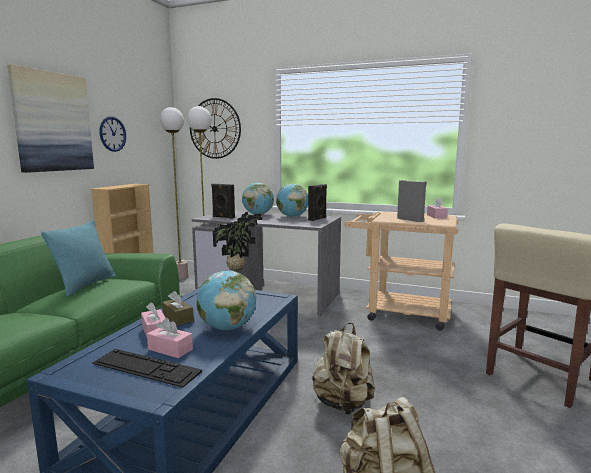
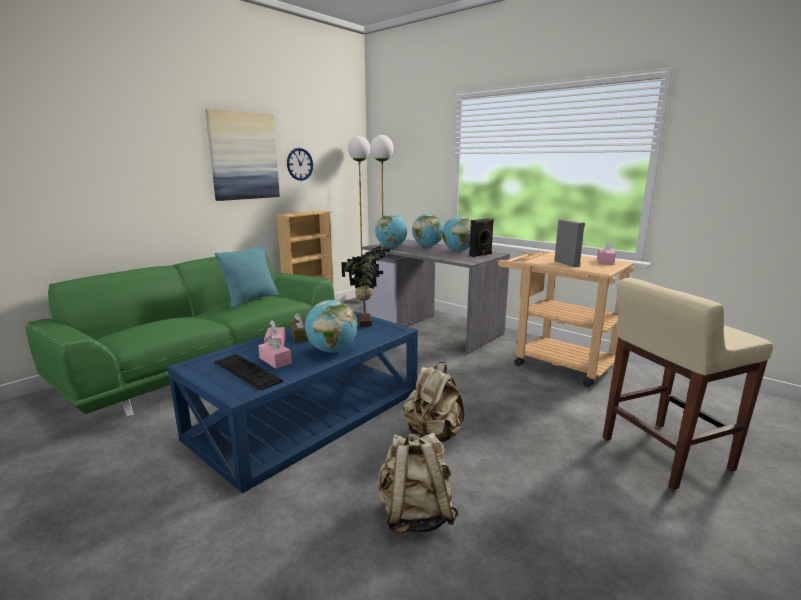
camera: 20 degrees right, 5 degrees up
wall clock [190,98,241,159] -> none
black speaker [211,184,235,219] -> globe [375,214,407,247]

